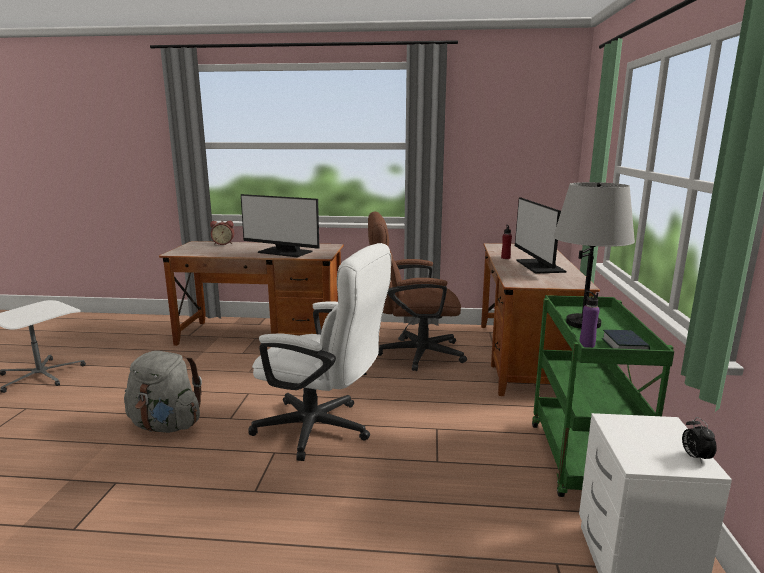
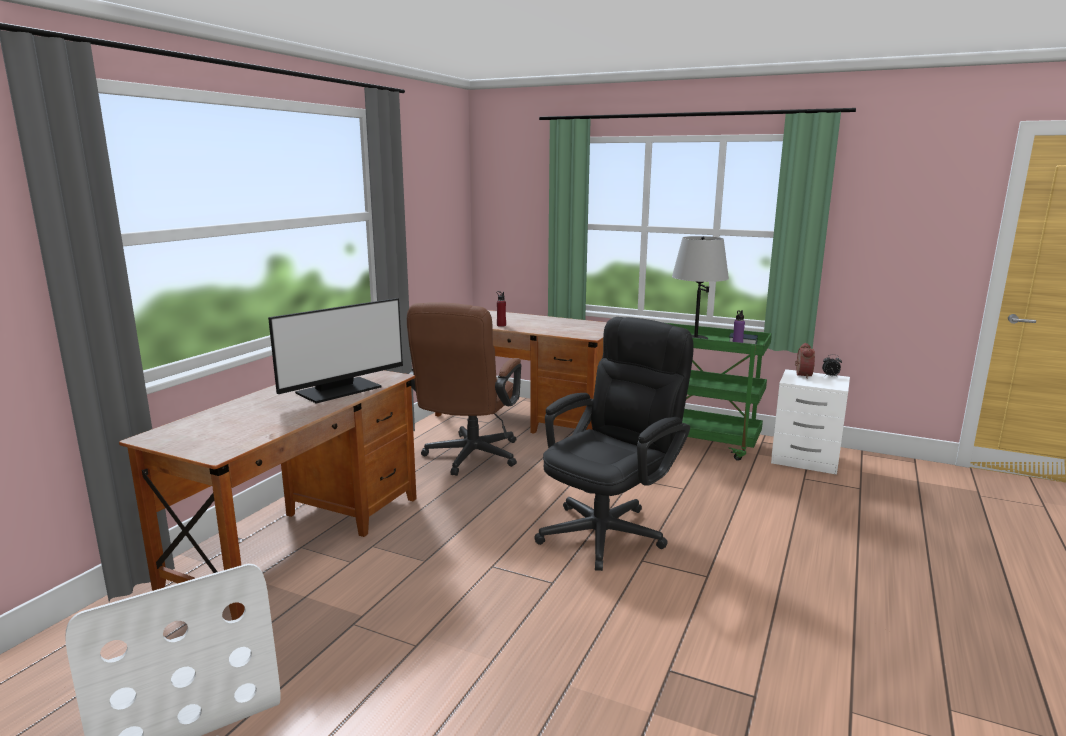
camera: 70 degrees left, 0 degrees up
grey backpack [124,351,202,433] -> none
alarm clock [210,221,234,245] -> alarm clock moved to [795,343,815,378]
white office chair [248,243,391,461] -> black office chair [534,317,694,571]
monitor [515,198,566,274] -> none

